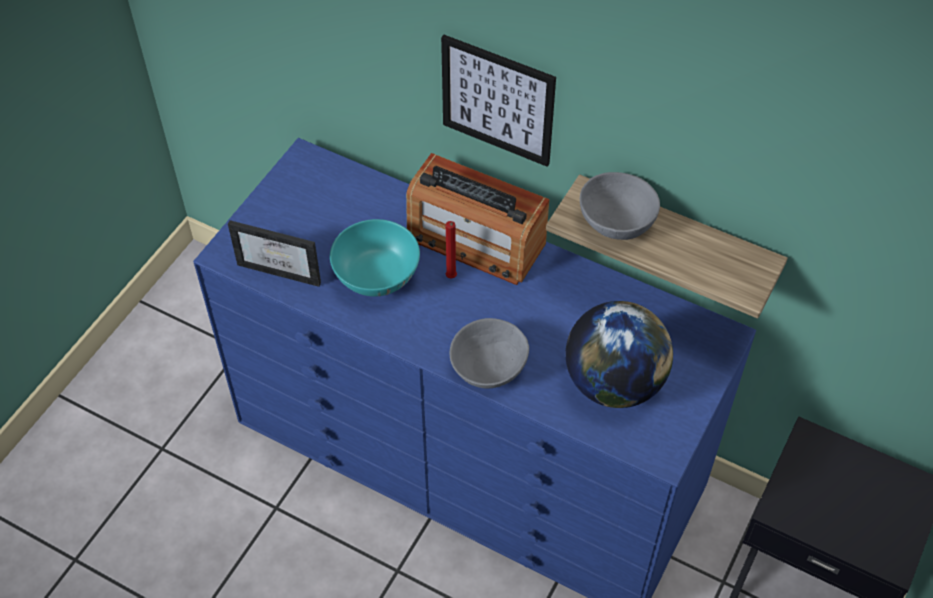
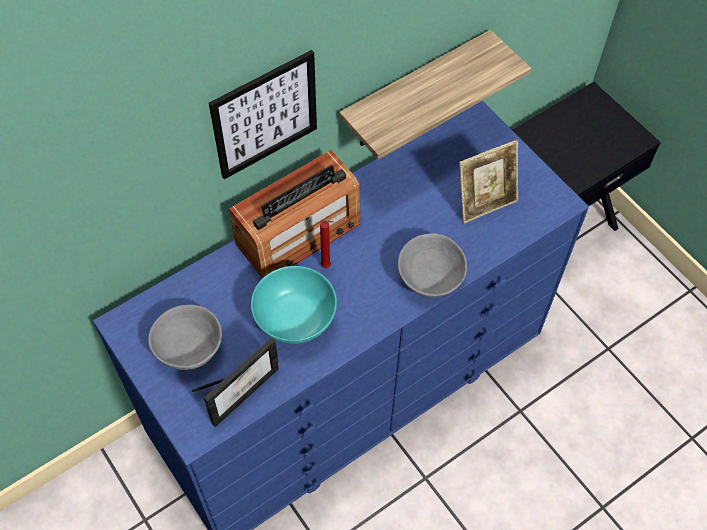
camera: 65 degrees left, 5 degrees up
globe [566,301,673,408] -> picture frame [459,140,518,224]
grey bowl [580,172,660,240] -> grey bowl moved to [148,305,222,370]

